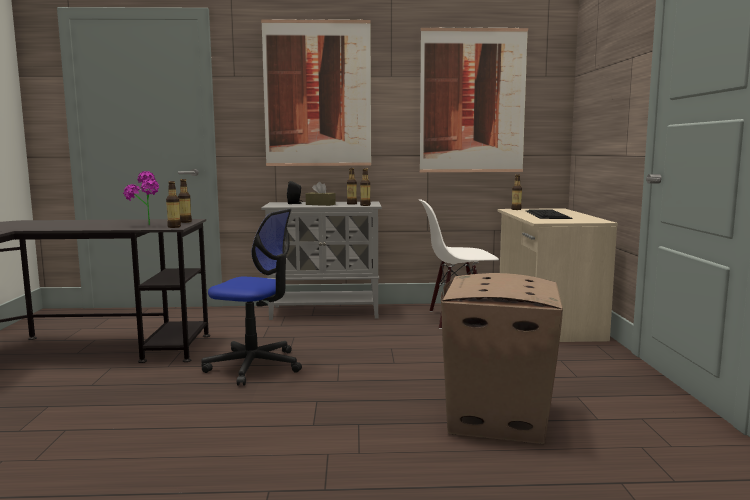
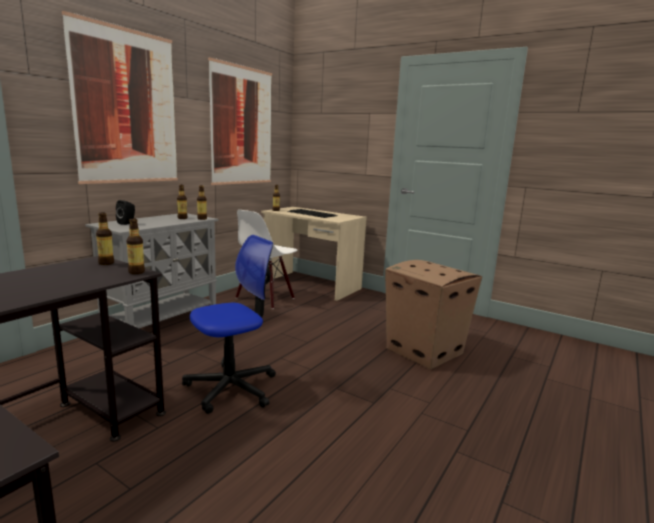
camera: 55 degrees left, 5 degrees up
potted plant [123,171,159,225] -> none
brown tissue box [306,182,336,206] -> none

